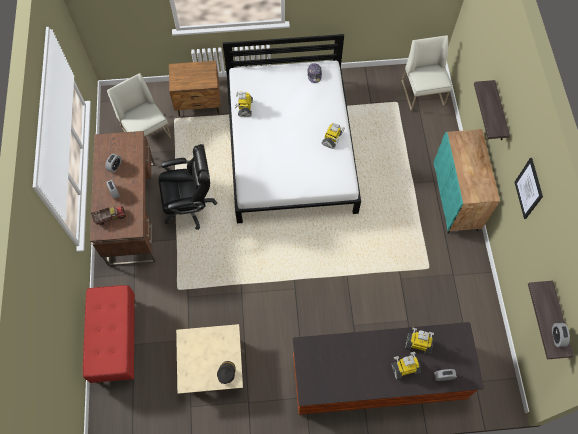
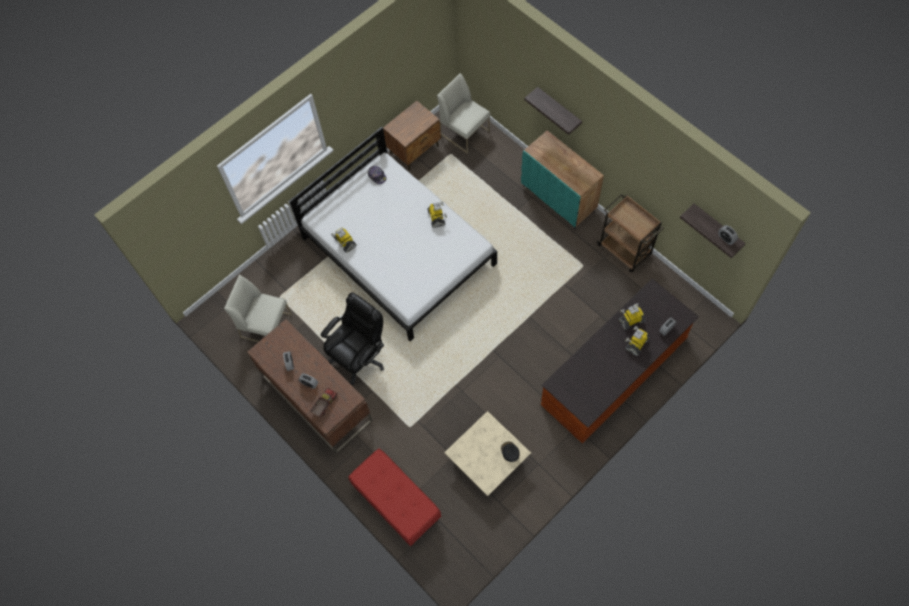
camera: 35 degrees left, 0 degrees up
brown nightstand [169,61,221,117] -> brown nightstand moved to [383,101,441,171]
picture [514,158,543,219] -> none
none -> brown cart [597,194,664,272]

